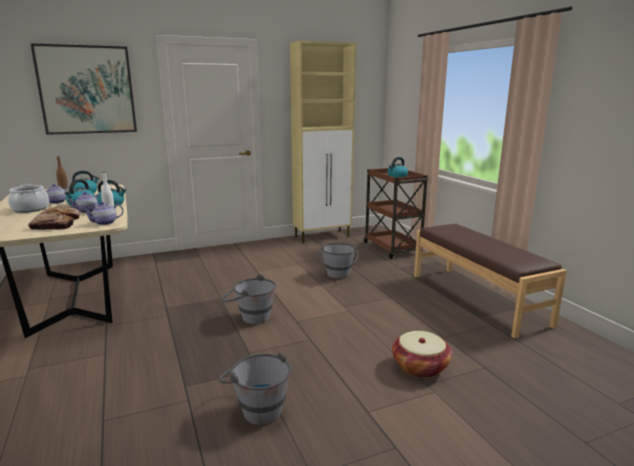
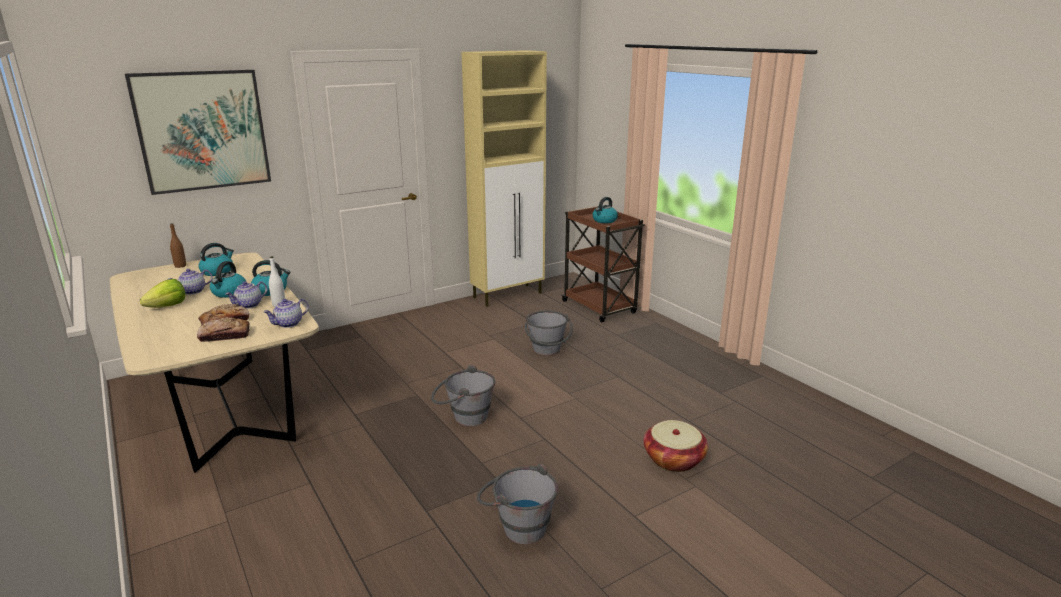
camera: 10 degrees left, 5 degrees up
cooking pot [8,184,49,213] -> lettuce [140,279,185,308]
brown bench [414,224,567,339] -> none

